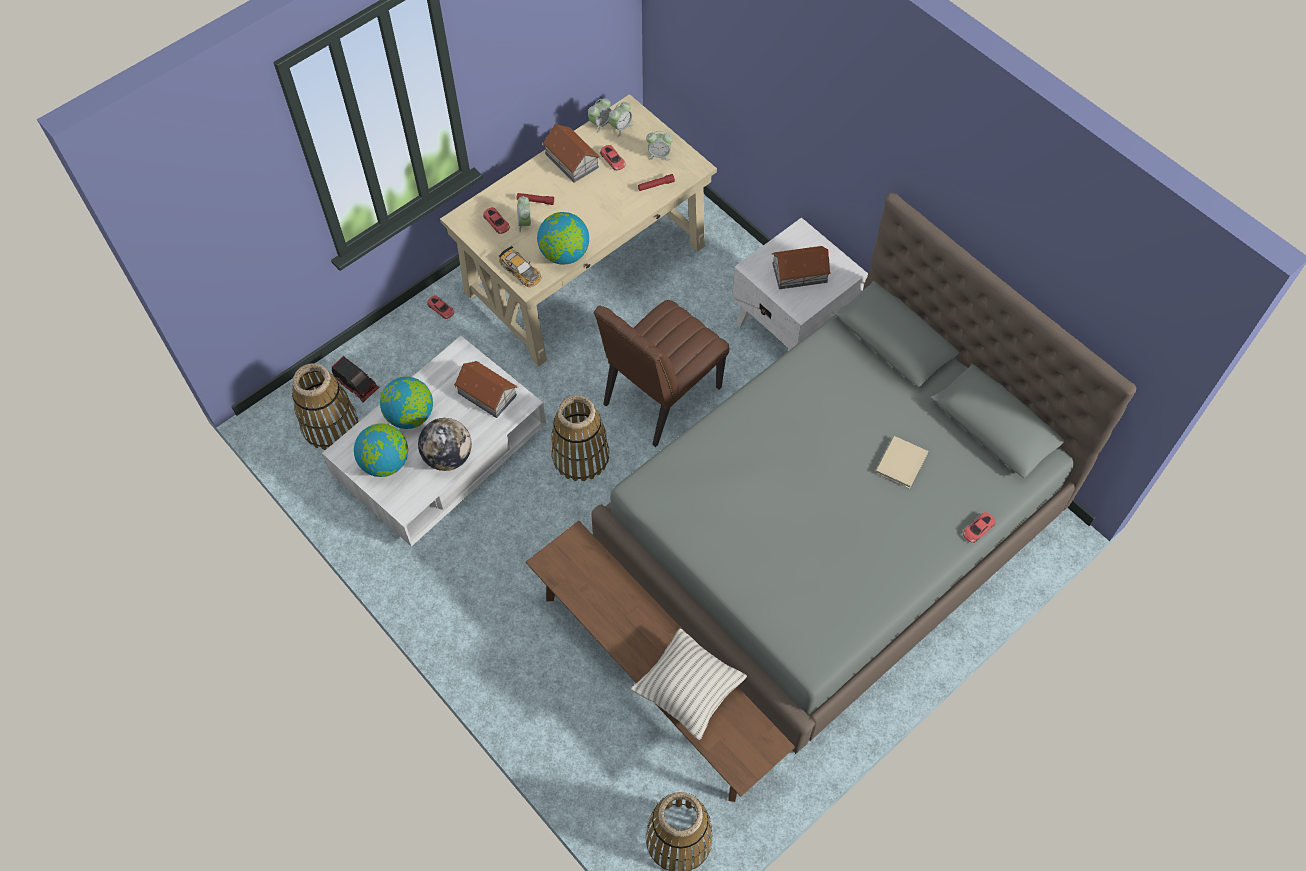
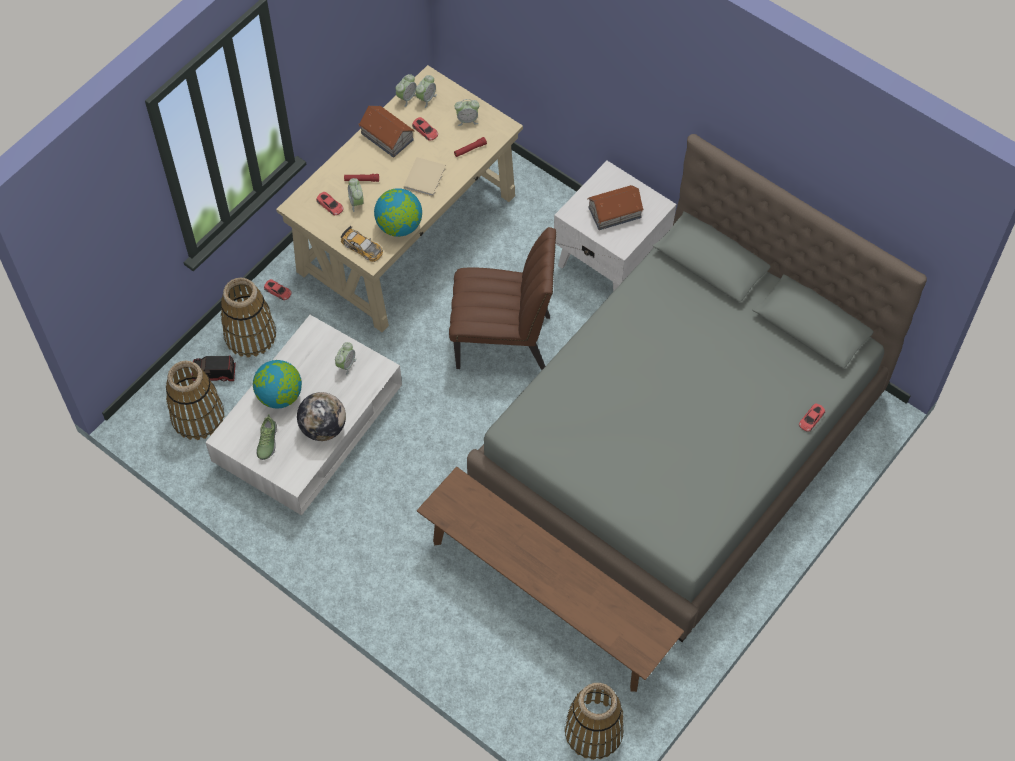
camera: 10 degrees left, 0 degrees up
toy truck [332,356,379,402] -> toy truck turned 150 degrees clockwise [192,355,236,382]
globe [354,424,408,477] -> shoe [256,414,277,460]
toy house [454,361,517,418] -> alarm clock [335,342,357,376]
basket [551,395,609,481] -> basket moved to [221,278,276,358]
brown chair [594,300,729,447] -> brown chair turned 120 degrees counterclockwise [449,227,556,370]
pillow [631,628,747,740] -> none
beige book [876,436,928,489] -> beige book moved to [404,157,446,197]

